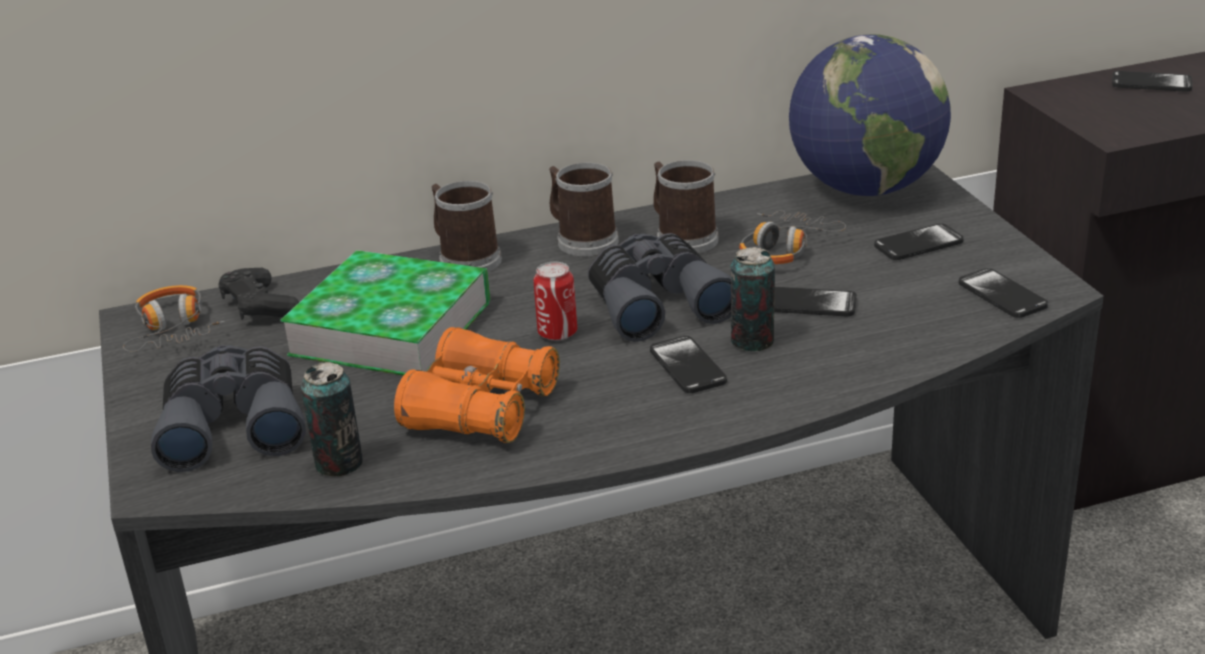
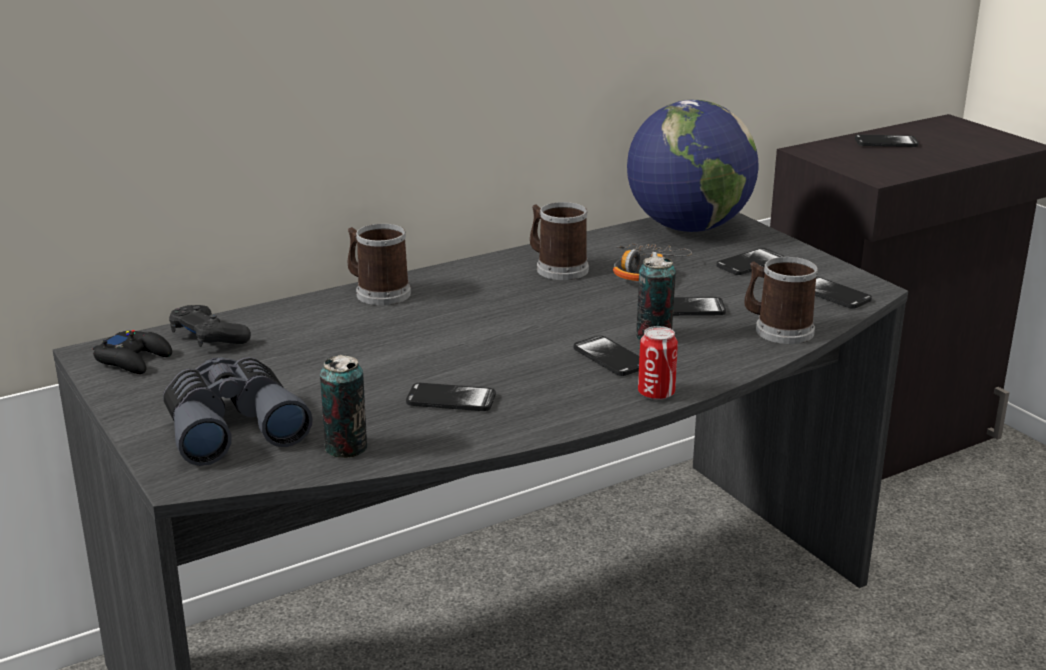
camera: 15 degrees left, 5 degrees down
headphones [123,285,225,352] -> black game controller [93,330,172,374]
book [280,250,490,376] -> none
orange binoculars [394,327,560,443] -> phone [406,383,496,411]
can [533,262,577,341] -> can moved to [638,326,678,400]
mug [549,163,619,256] -> mug moved to [744,257,818,344]
grey binoculars [588,233,731,342] -> none

